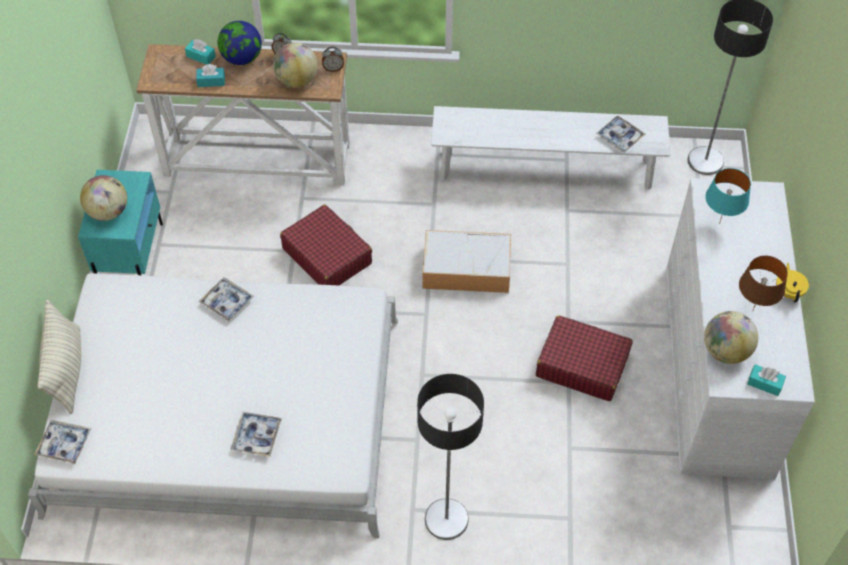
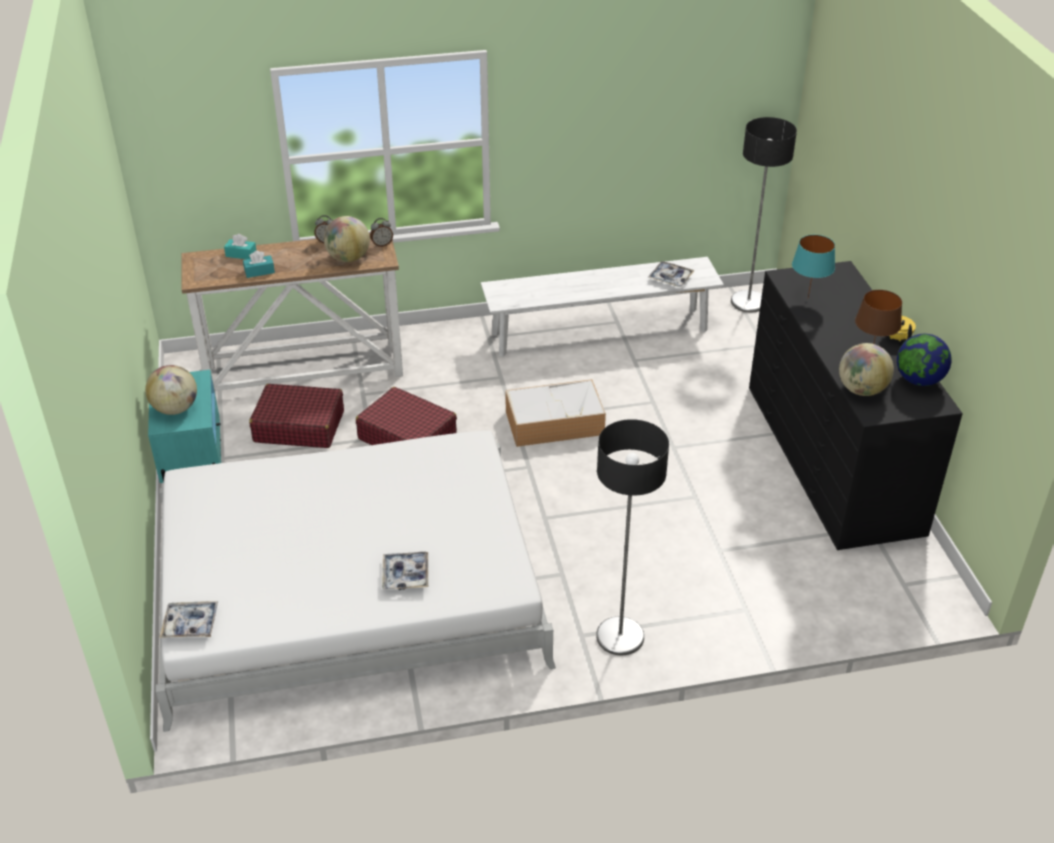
camera: 15 degrees left, 15 degrees down
pillow [37,299,81,414] -> none
tray [198,278,254,321] -> none
globe [218,21,262,65] -> globe moved to [897,334,952,386]
red suitcase [536,315,633,401] -> red suitcase moved to [249,384,344,448]
white dresser [667,178,815,479] -> black dresser [749,261,963,550]
turquoise tissue box [747,364,786,396] -> none

